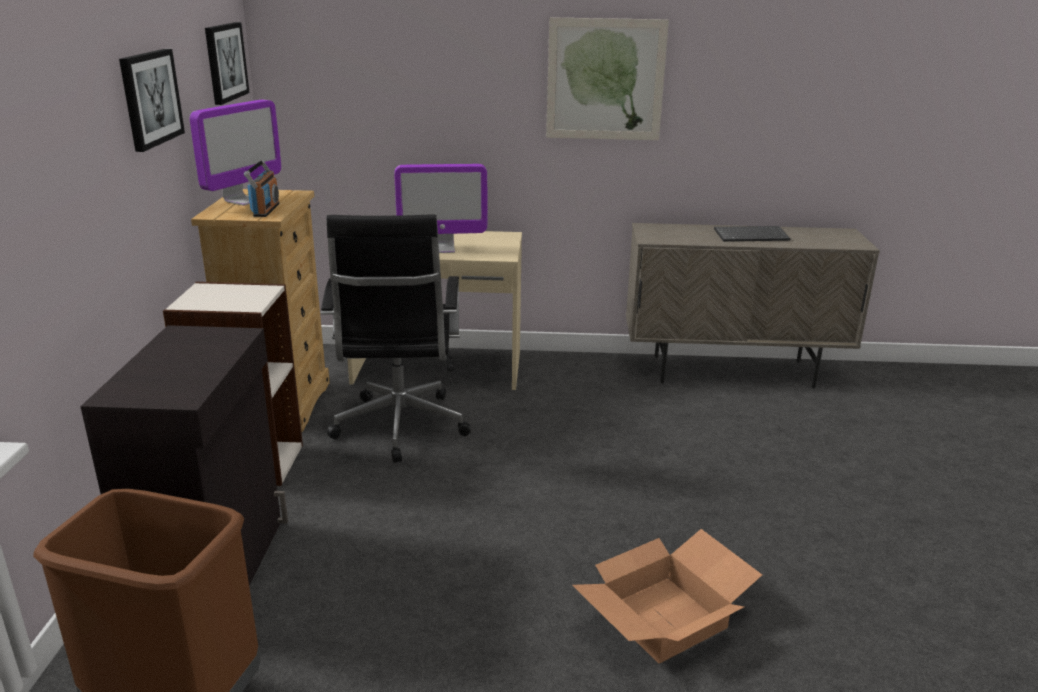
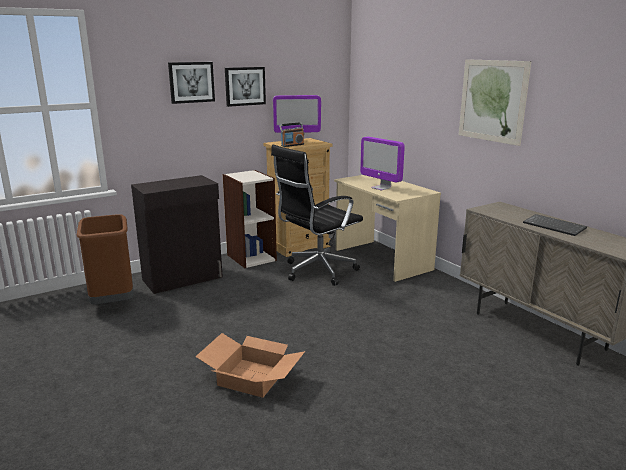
camera: 55 degrees right, 5 degrees down
picture [205,22,249,105] -> picture moved to [168,62,215,104]

